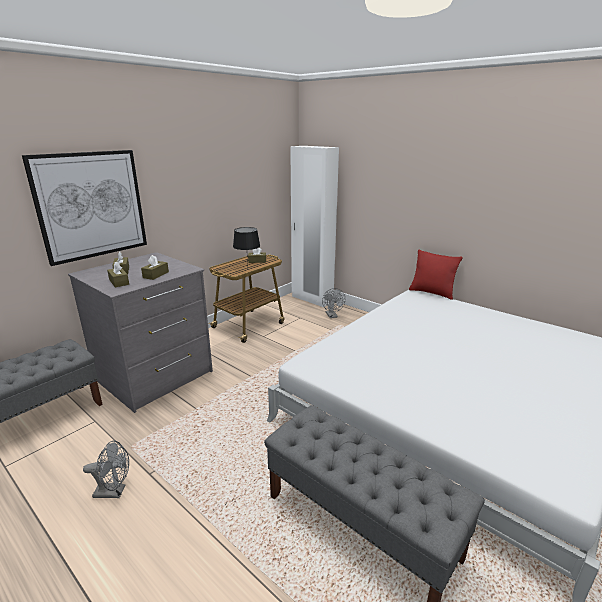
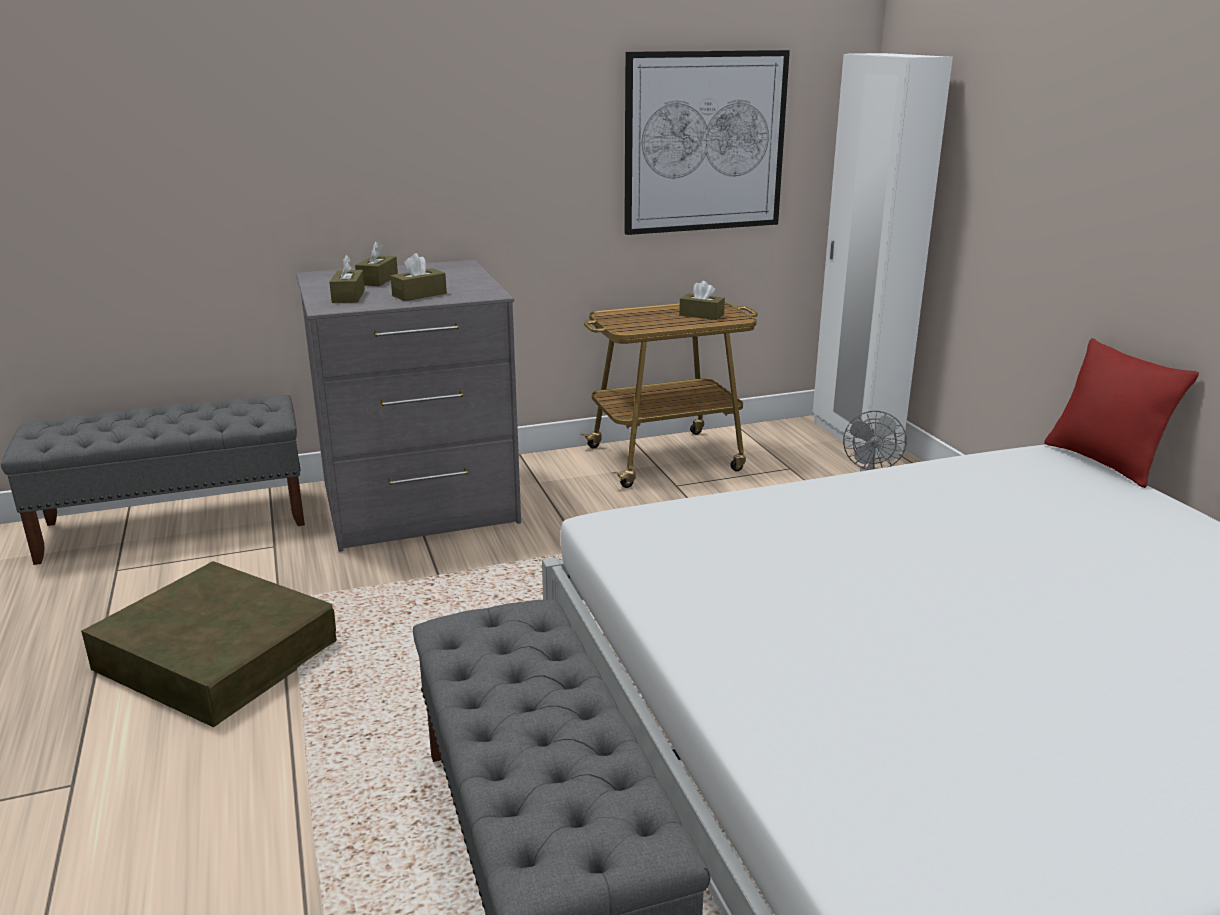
camera: 30 degrees right, 0 degrees up
picture [22,150,147,266] -> picture moved to [624,50,790,235]
grey fan [83,440,129,498] -> brown storage box [81,561,337,727]
black table lamp [233,227,260,264] -> none

